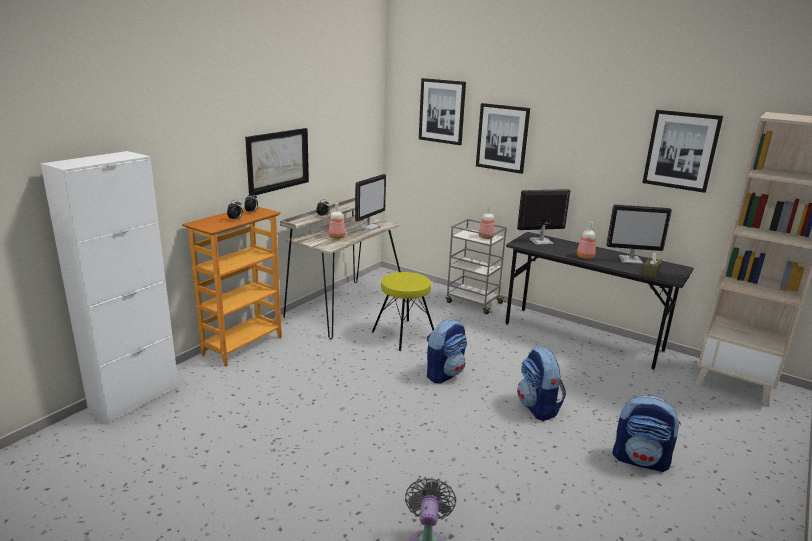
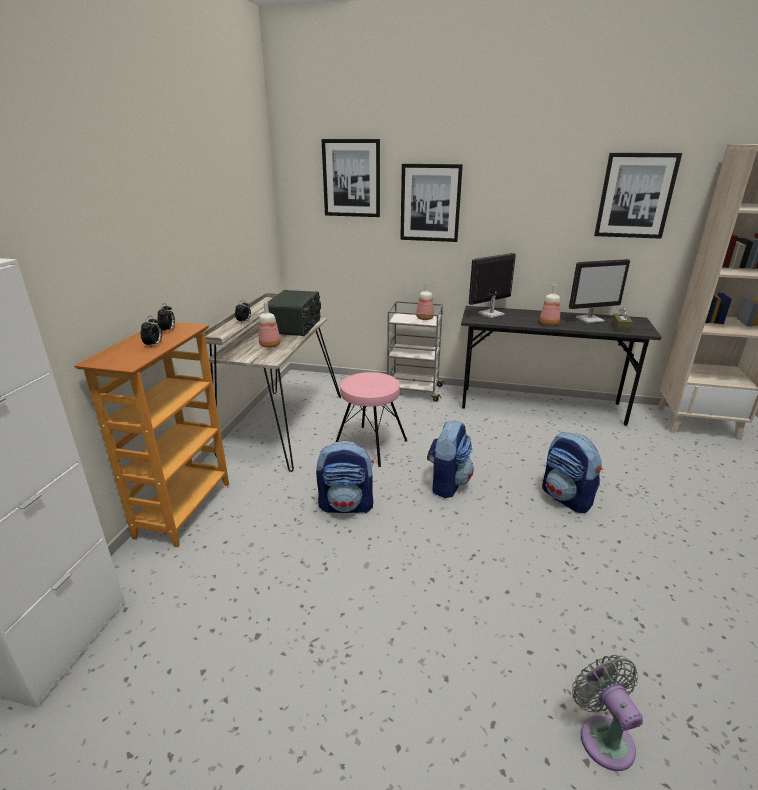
camera: 20 degrees left, 5 degrees up
picture [245,128,309,196] -> none
monitor [355,174,386,231] -> radio [267,290,321,336]
yellow stool [372,272,434,351] -> pink stool [336,372,407,467]
backpack [612,395,681,472] -> backpack moved to [316,440,374,513]

